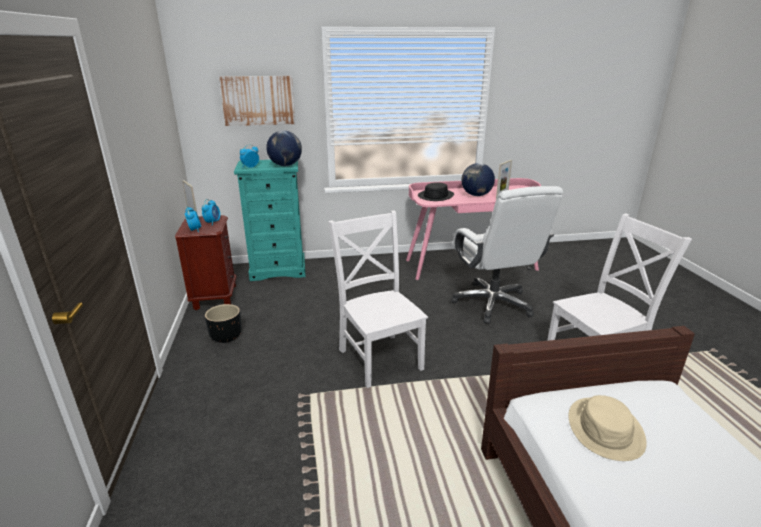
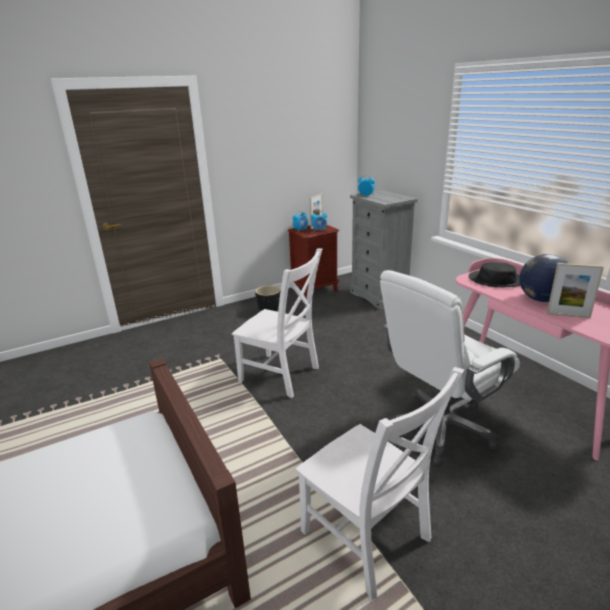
camera: 70 degrees right, 0 degrees up
picture [219,76,295,126] -> none
turquoise dresser [234,160,306,281] -> grey dresser [350,190,418,310]
globe [266,130,302,166] -> none
white chair [328,210,428,388] -> white chair turned 75 degrees clockwise [232,248,322,398]
beige hat [569,395,646,461] -> none

